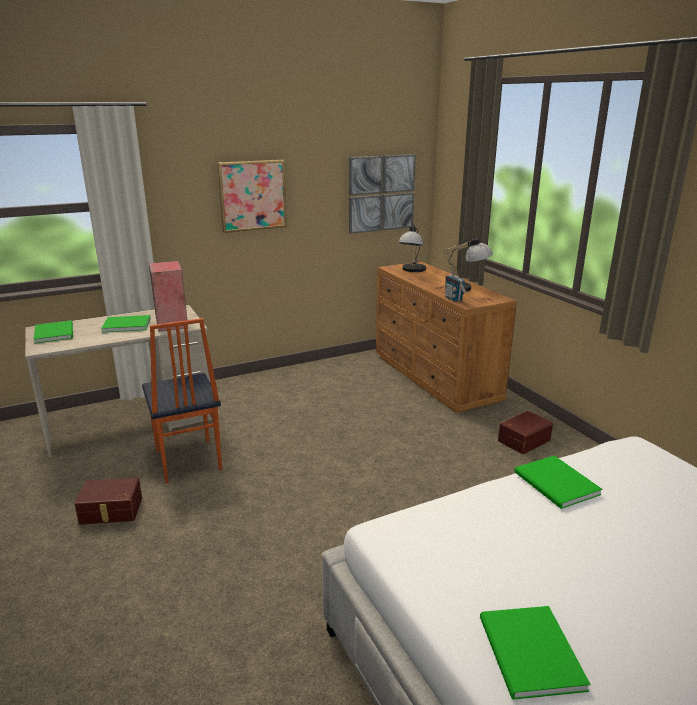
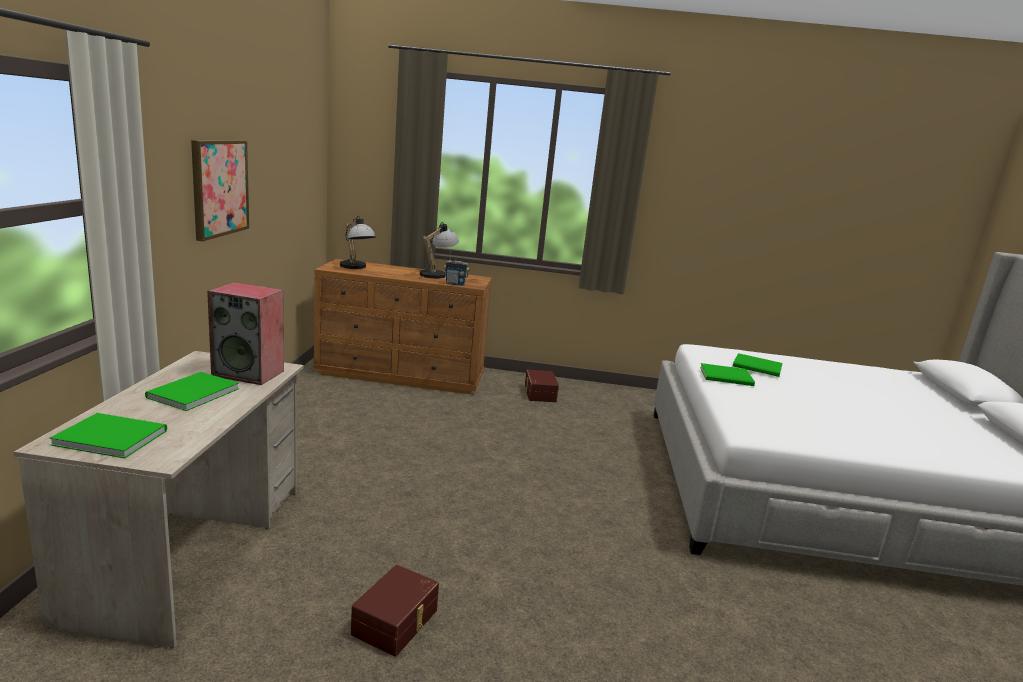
camera: 60 degrees left, 5 degrees down
chair [142,318,222,483] -> none
picture [349,154,416,234] -> none
green book [480,606,591,700] -> green book moved to [733,353,783,377]

